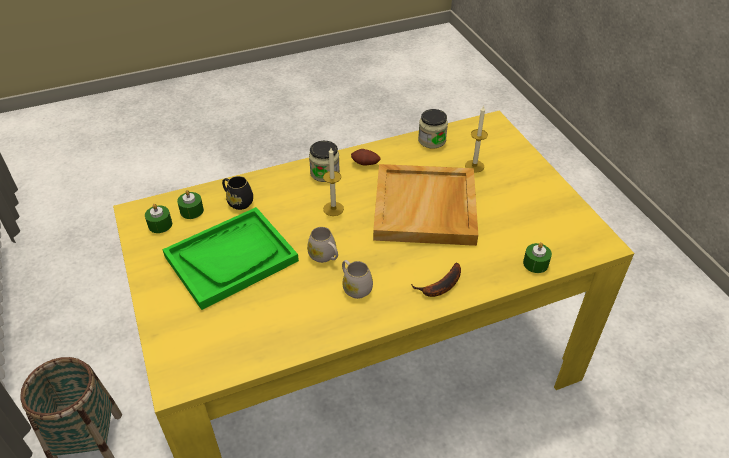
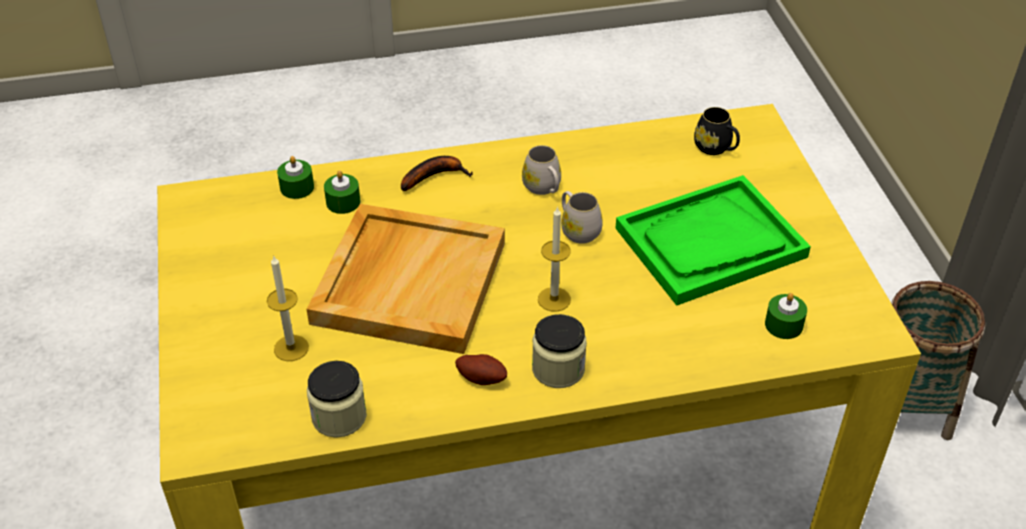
camera: 170 degrees left, 0 degrees up
green candle [145,204,172,233] -> green candle moved to [324,170,361,214]
black mug [222,176,253,210] -> black mug moved to [694,107,740,155]

